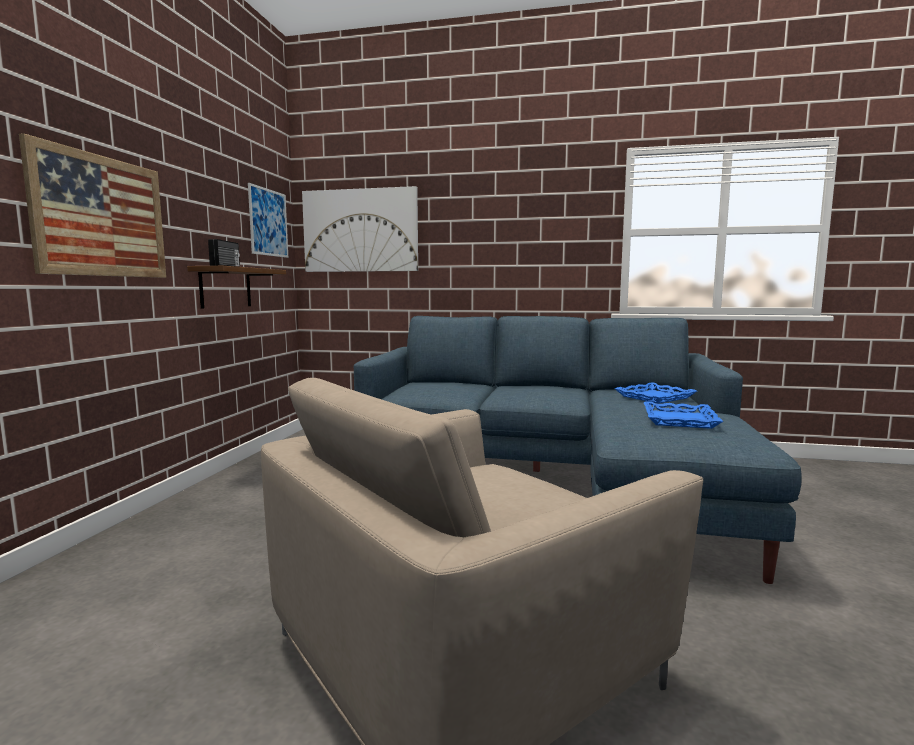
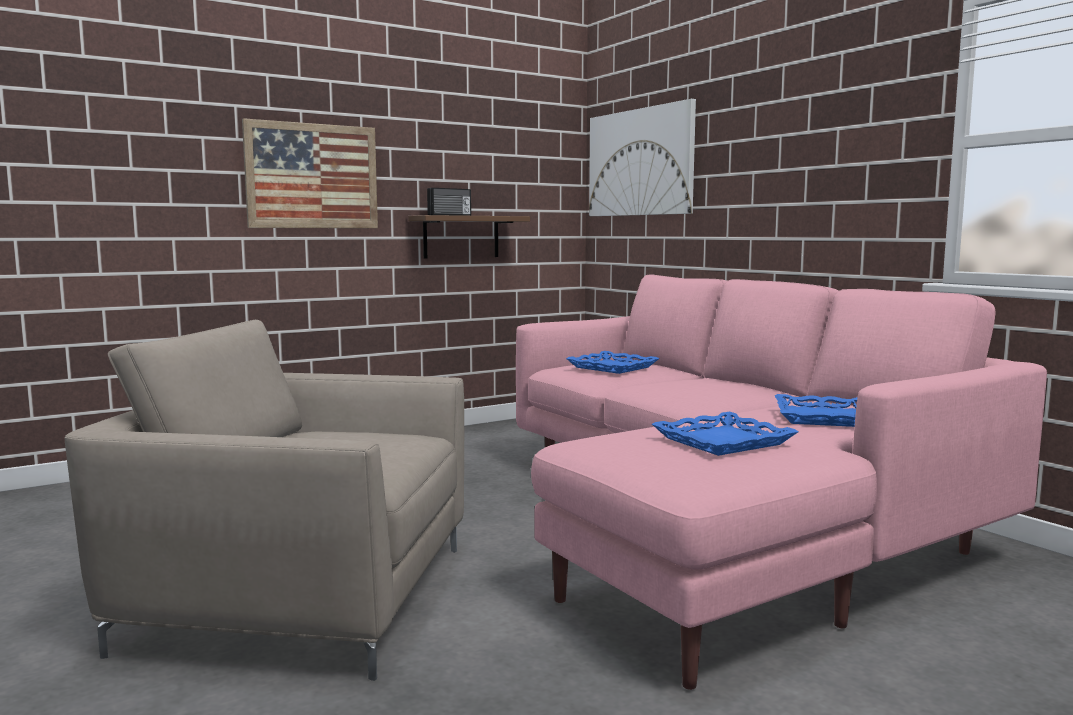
camera: 45 degrees right, 0 degrees up
picture [248,183,288,258] -> none
blue sofa [354,316,802,584] -> pink sofa [516,274,1047,690]
none -> blue tray [566,351,660,374]

